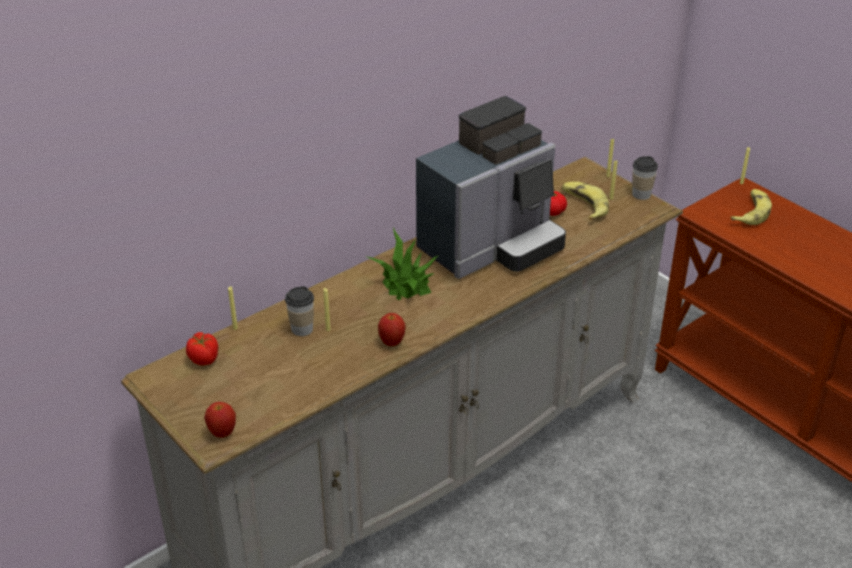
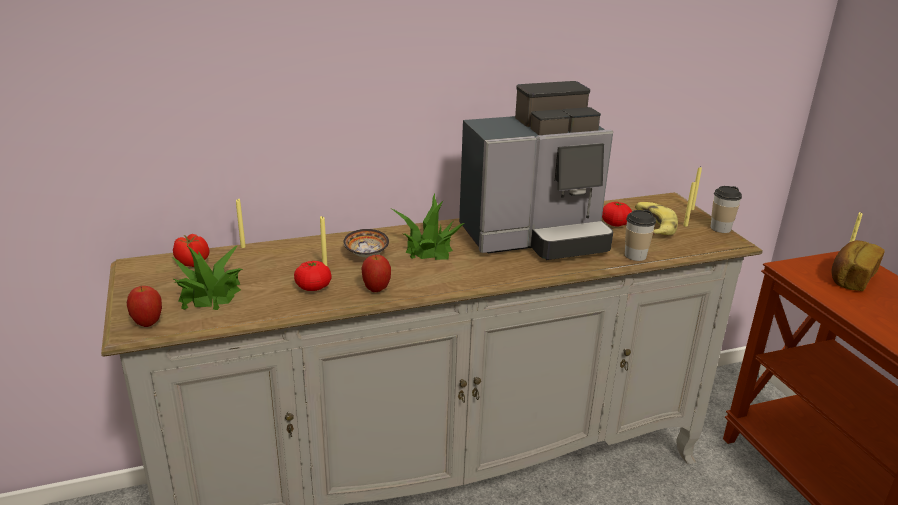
camera: 20 degrees right, 10 degrees down
cup [285,286,314,336] -> cup moved to [625,210,656,261]
banana [730,189,772,225] -> bread [832,240,885,291]
none -> potted plant [172,245,243,310]
none -> tomato [294,261,332,291]
none -> bowl [343,229,389,257]

